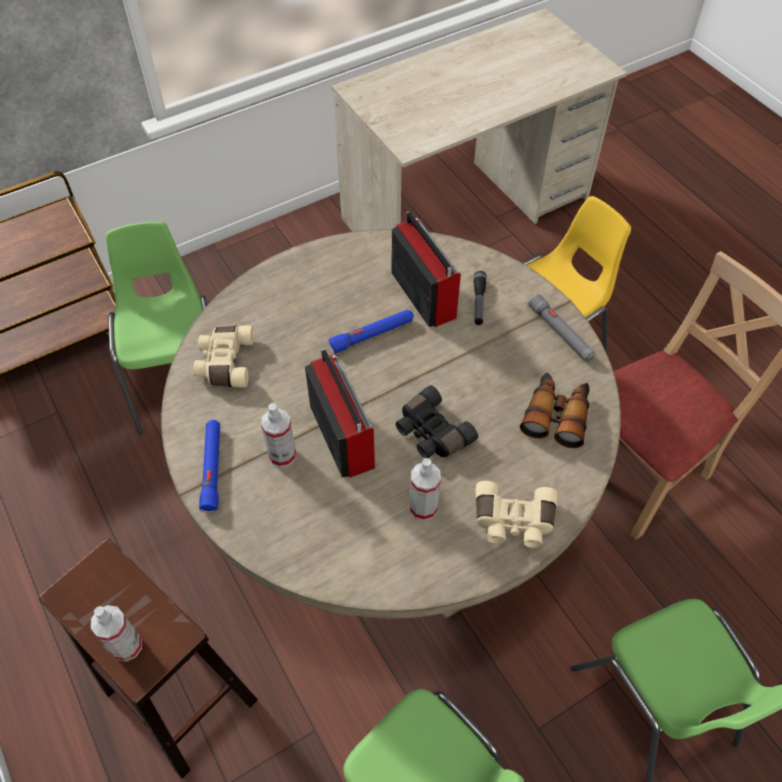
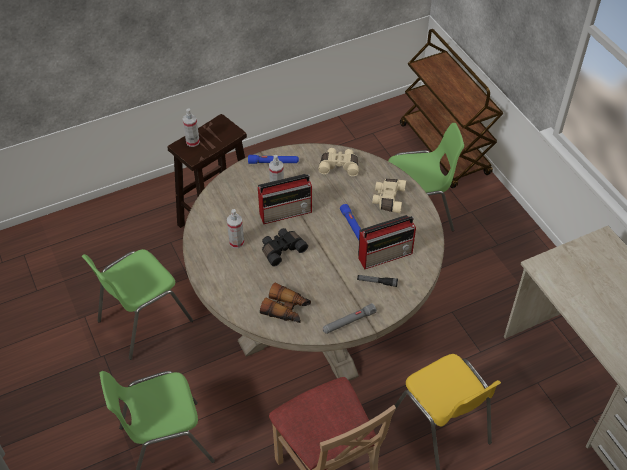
camera: 95 degrees right, 5 degrees down
beige binoculars [475,481,557,548] -> beige binoculars moved to [372,179,406,213]

